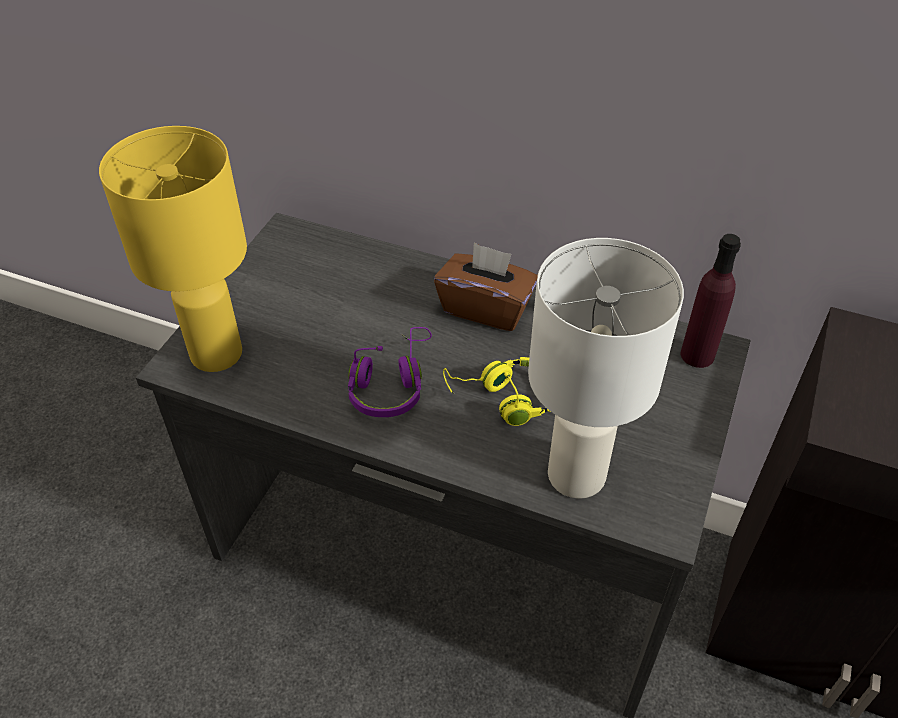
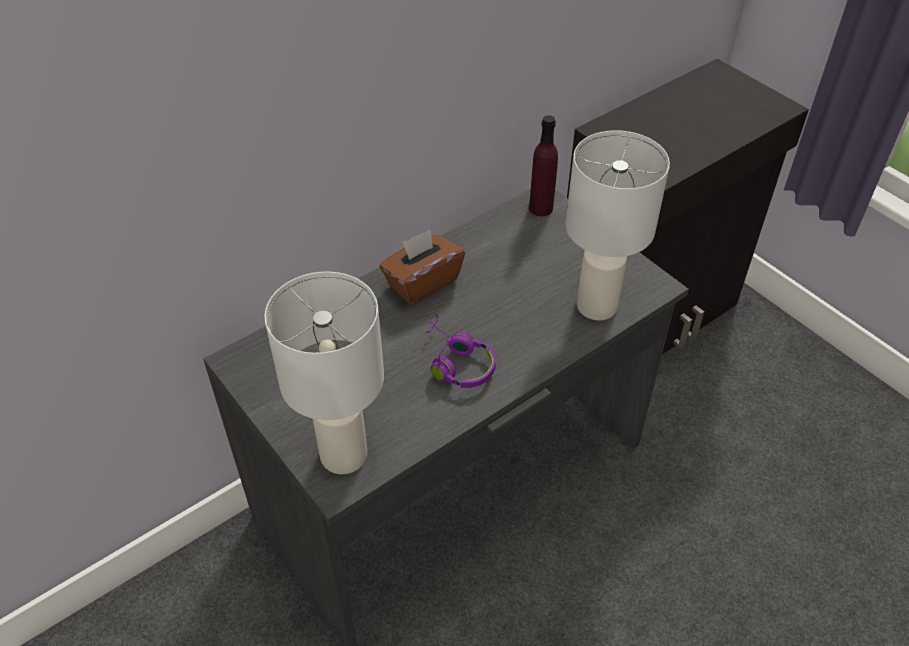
camera: 60 degrees left, 0 degrees up
yellow table lamp [99,126,247,372] -> white table lamp [264,272,384,474]
yellow headphones [443,357,551,426] -> none

